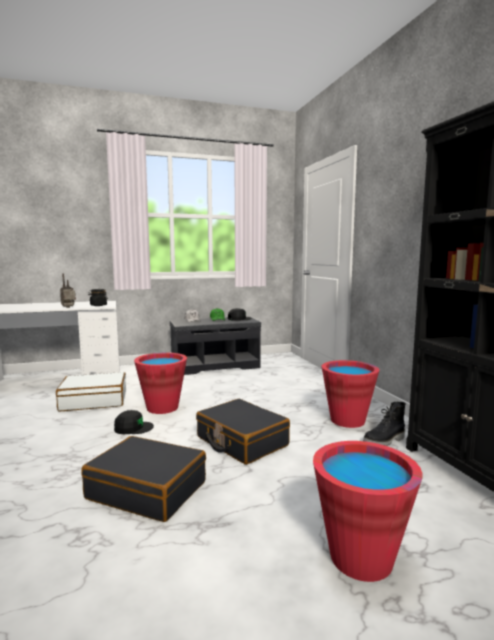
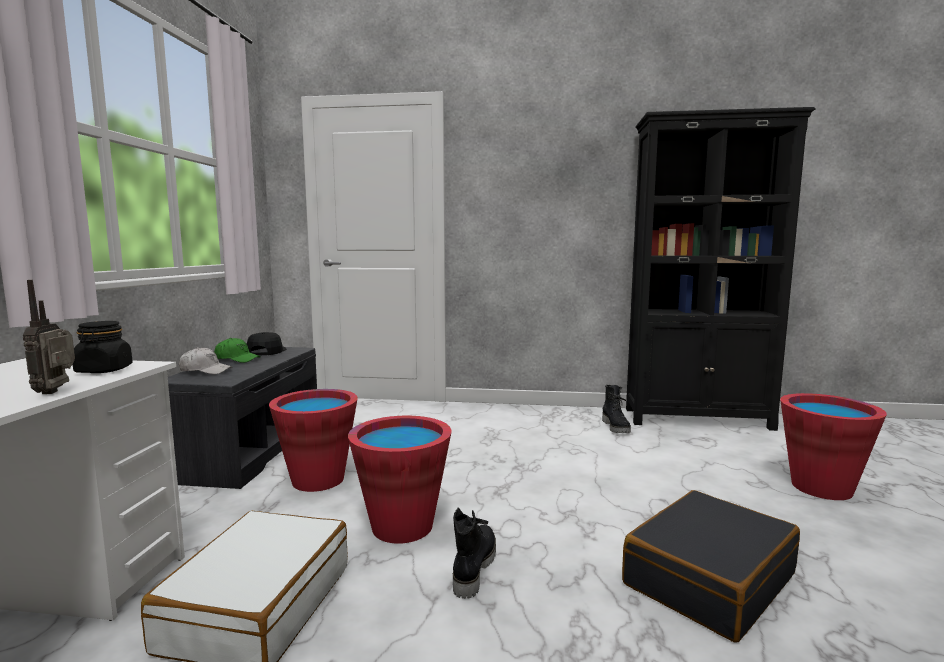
camera: 65 degrees left, 0 degrees up
black cap [114,410,154,434] -> black boot [453,508,496,599]
black suitcase [196,399,290,465] -> none
red bucket [322,360,379,428] -> red bucket moved to [269,389,358,492]

